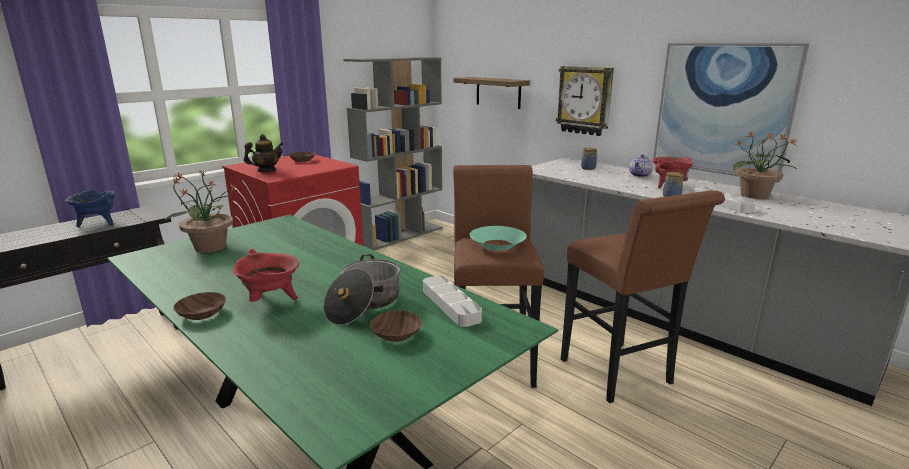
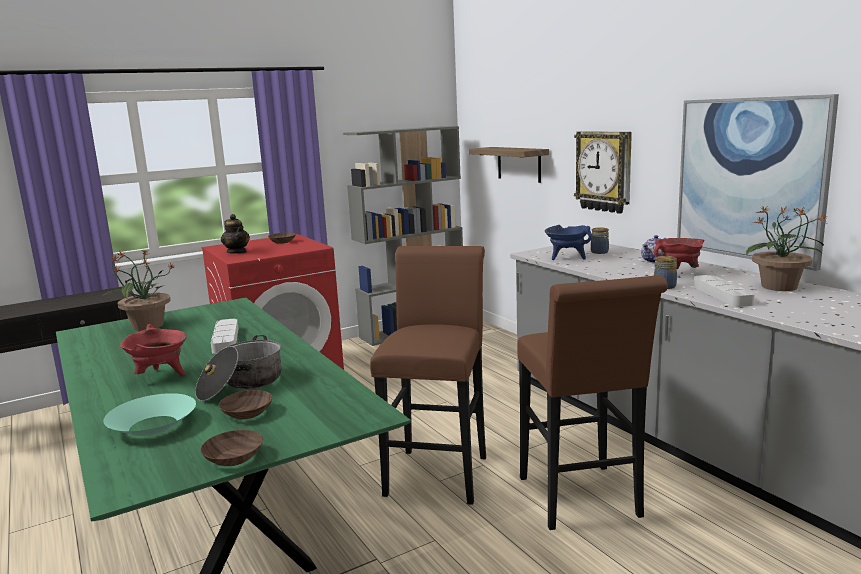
camera: 15 degrees right, 5 degrees down
blue cooking pot [65,189,115,227] -> blue cooking pot moved to [545,225,592,260]
brown bowl [174,292,226,320] -> brown bowl moved to [201,430,263,466]
teapot [244,134,283,172] -> teapot turned 75 degrees clockwise [221,214,250,254]
grey tray [423,276,482,327] -> grey tray moved to [211,319,239,354]
turquoise bowl [470,226,527,250] -> turquoise bowl moved to [103,393,196,437]

